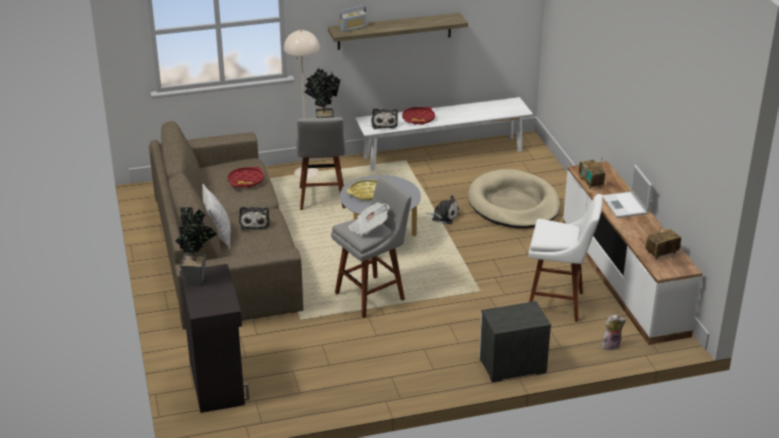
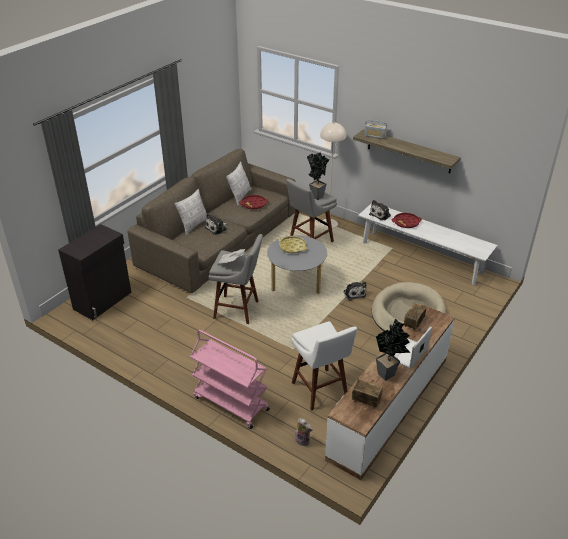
camera: 50 degrees right, 5 degrees up
potted plant [175,207,217,286] -> potted plant moved to [376,319,411,380]
nightstand [479,301,551,383] -> pink cart [190,330,270,429]
none -> pillow [226,162,252,205]

